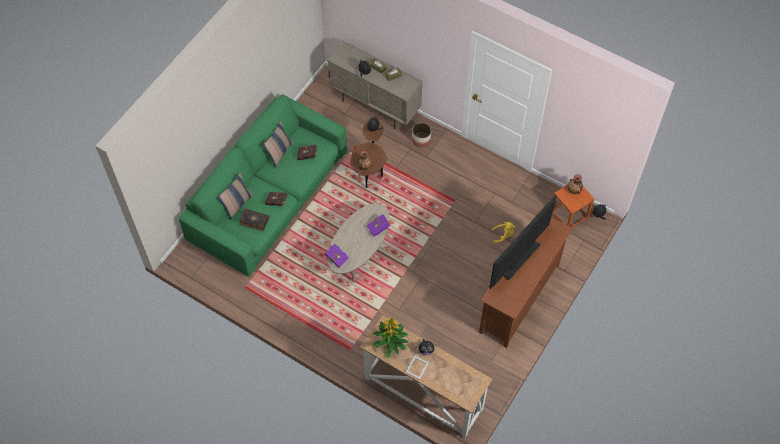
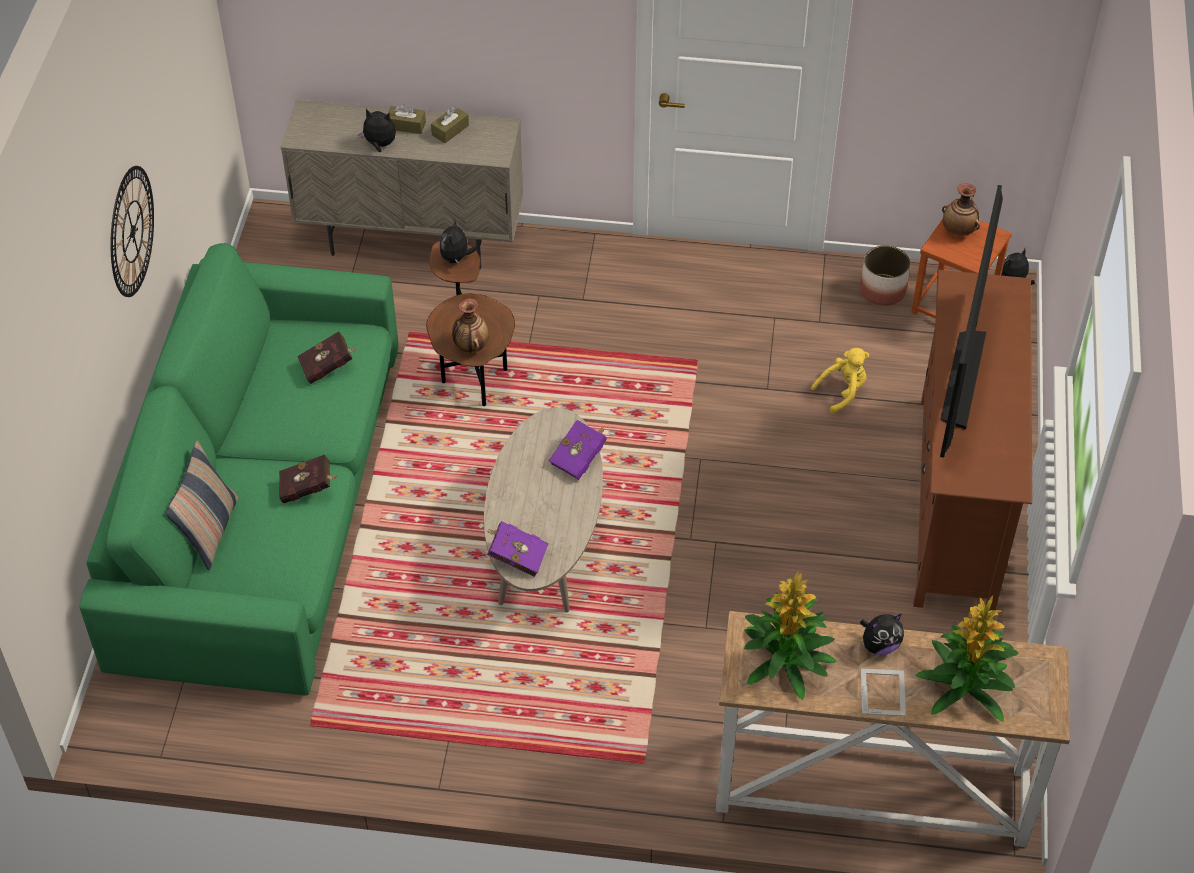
camera: 25 degrees left, 10 degrees down
book [239,208,269,231] -> none
pillow [262,121,293,168] -> none
planter [412,123,431,147] -> planter moved to [860,245,911,306]
none -> wall clock [110,166,154,297]
none -> potted plant [916,596,1019,722]

